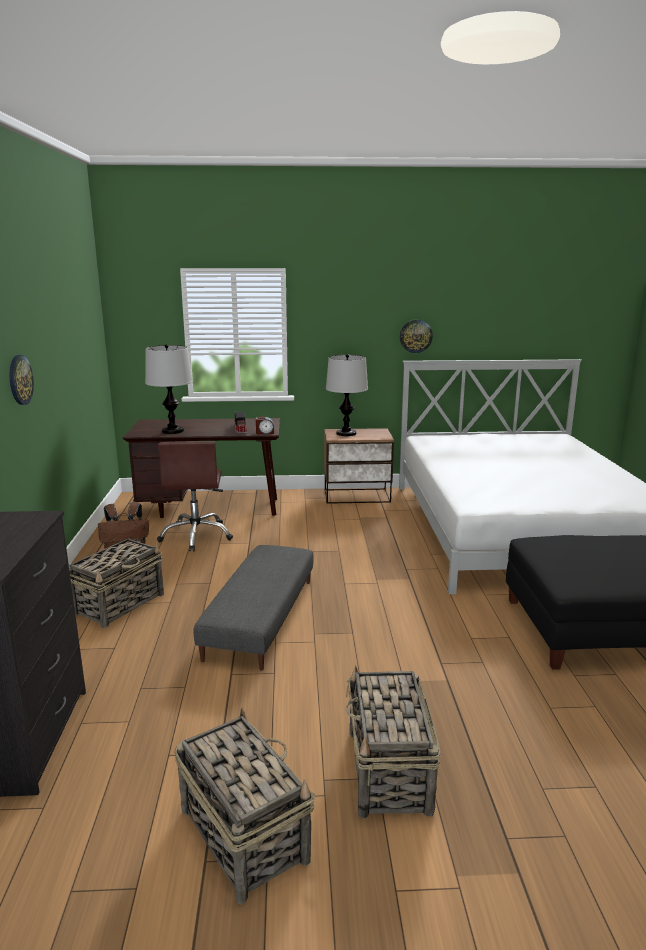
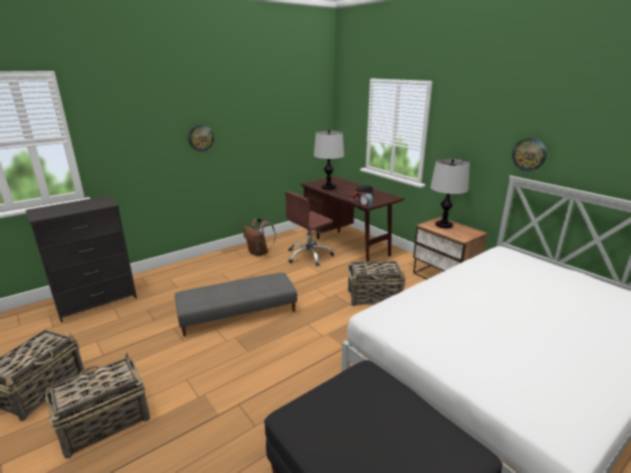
camera: 55 degrees right, 5 degrees up
basket [69,539,164,628] -> basket moved to [348,261,405,306]

